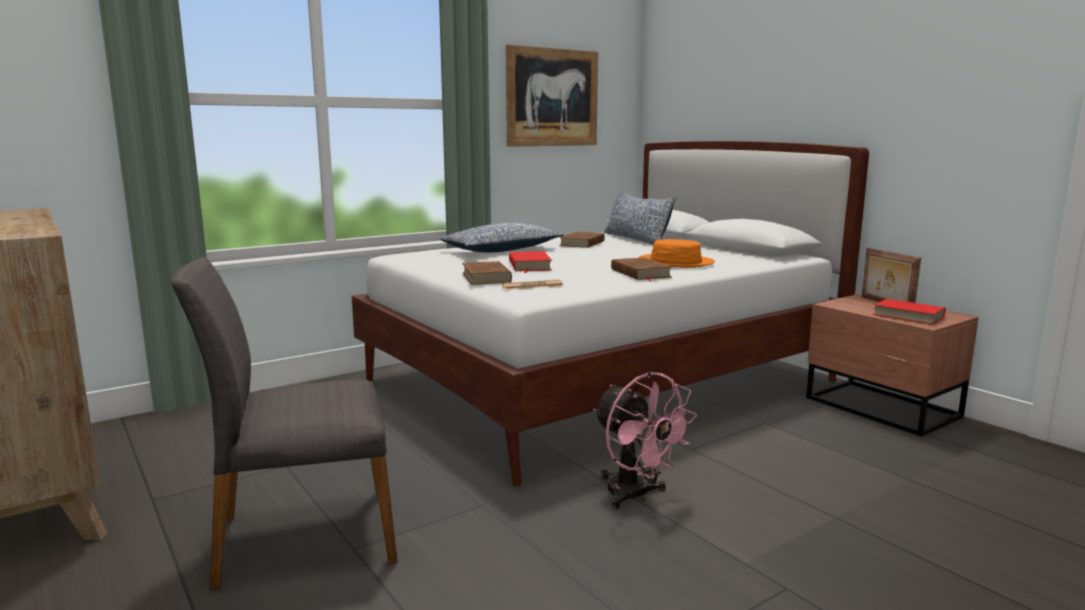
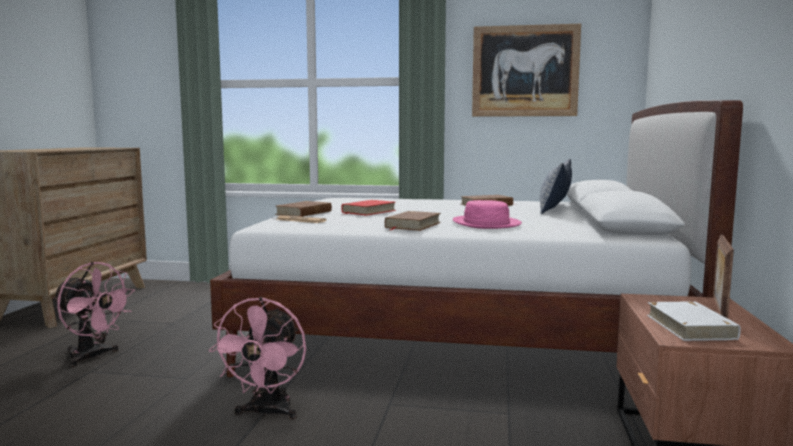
camera: 45 degrees right, 5 degrees down
grey chair [171,258,398,590] -> pink fan [53,262,135,367]
pillow [440,223,564,252] -> none
orange hat [638,239,715,268] -> pink hat [453,200,522,229]
red book [872,299,946,325] -> white book [647,301,741,341]

